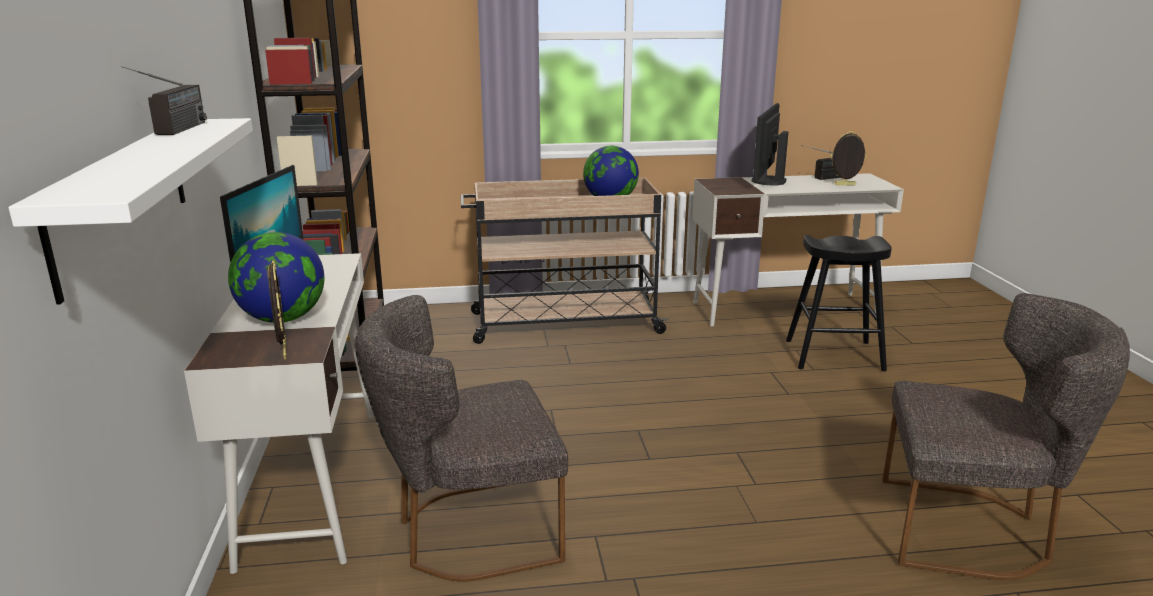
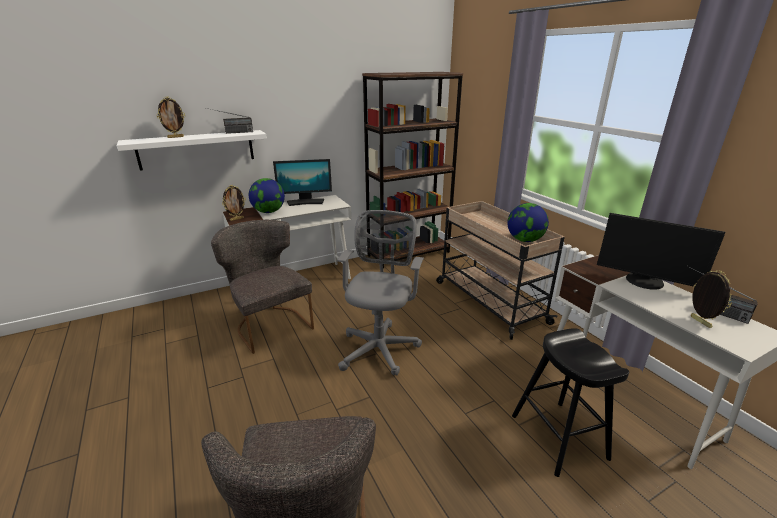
camera: 70 degrees right, 5 degrees up
monitor [751,103,789,185] -> monitor turned 150 degrees counterclockwise [597,213,726,290]
none -> picture frame [157,97,185,138]
none -> grey office chair [337,210,424,375]

